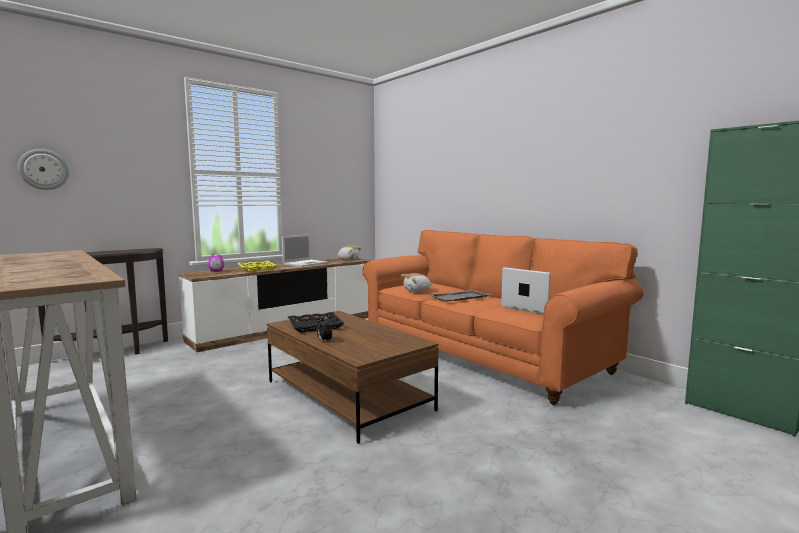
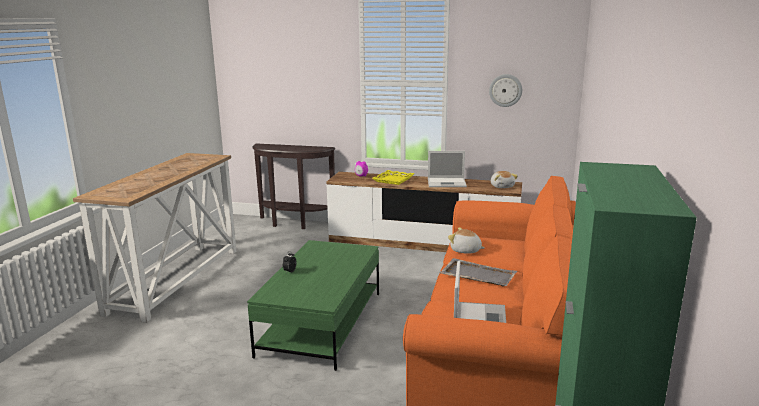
camera: 55 degrees right, 10 degrees up
wall clock [18,149,69,190] -> wall clock moved to [489,74,522,107]
brown coffee table [267,311,438,444] -> green coffee table [247,240,379,371]
black tray [288,312,344,333] -> none

